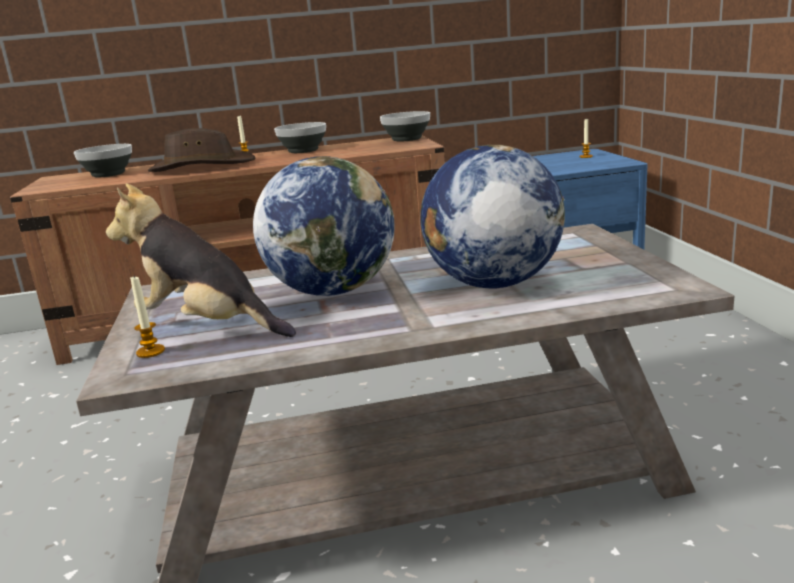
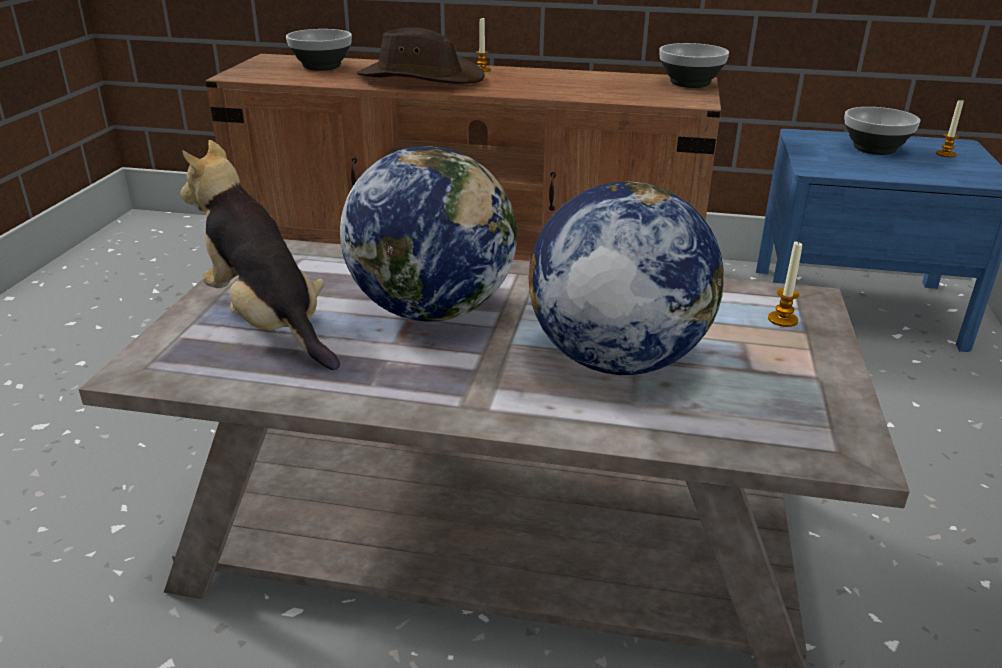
camera: 20 degrees right, 10 degrees up
candle [130,276,165,358] -> candle moved to [768,241,802,327]
bowl [274,122,326,153] -> bowl moved to [845,107,921,155]

